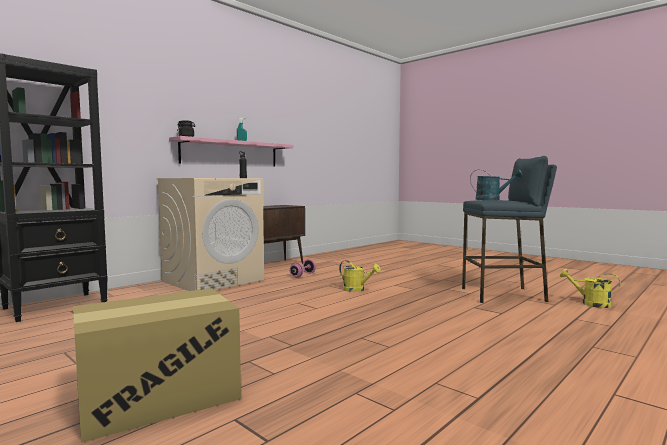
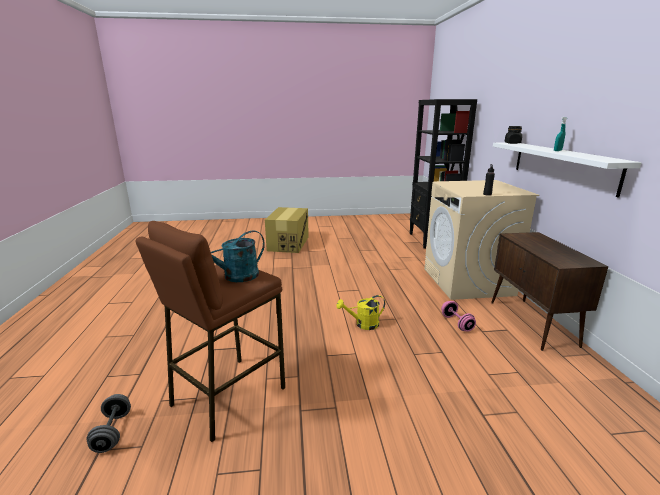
camera: 130 degrees right, 15 degrees up
pink shelf [169,136,294,167] -> white shelf [493,143,642,198]
blue stool [462,156,557,303] -> brown stool [136,221,285,442]
yellow watering can [560,269,620,308] -> grey dumbbell [86,394,131,453]

